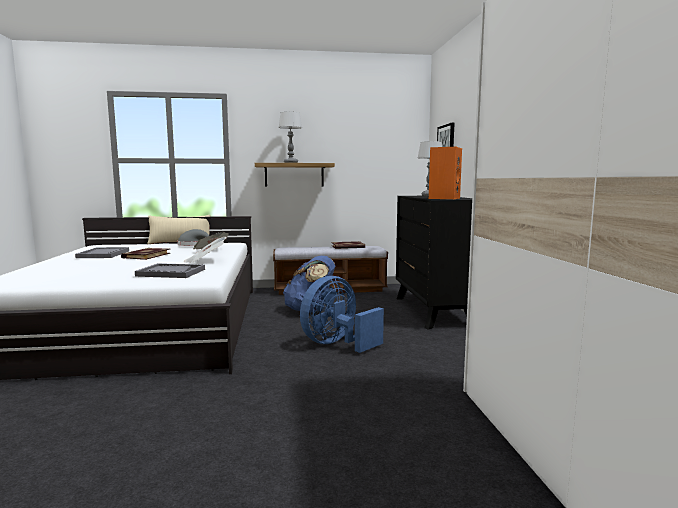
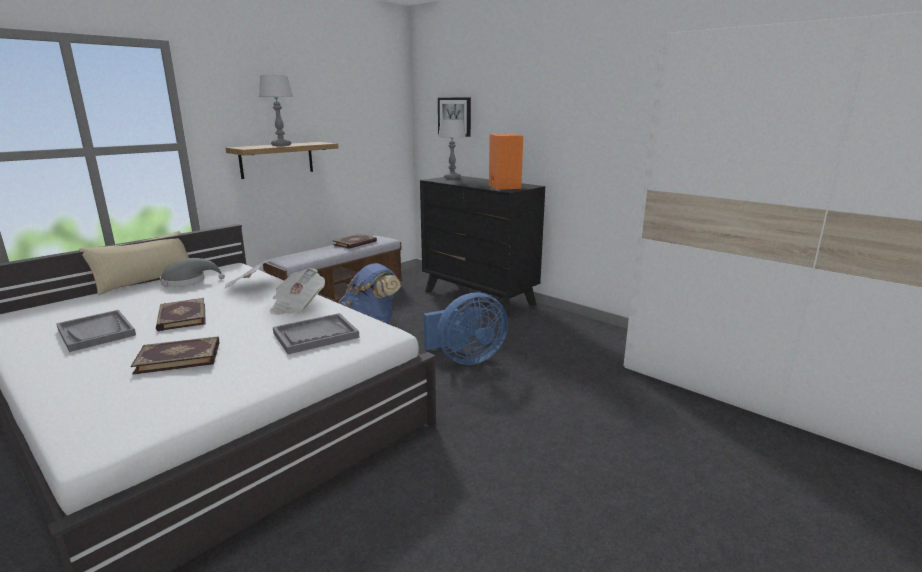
camera: 40 degrees left, 10 degrees up
blue fan [300,276,384,353] -> blue fan turned 120 degrees counterclockwise [424,292,508,365]
none -> book [131,336,219,375]

